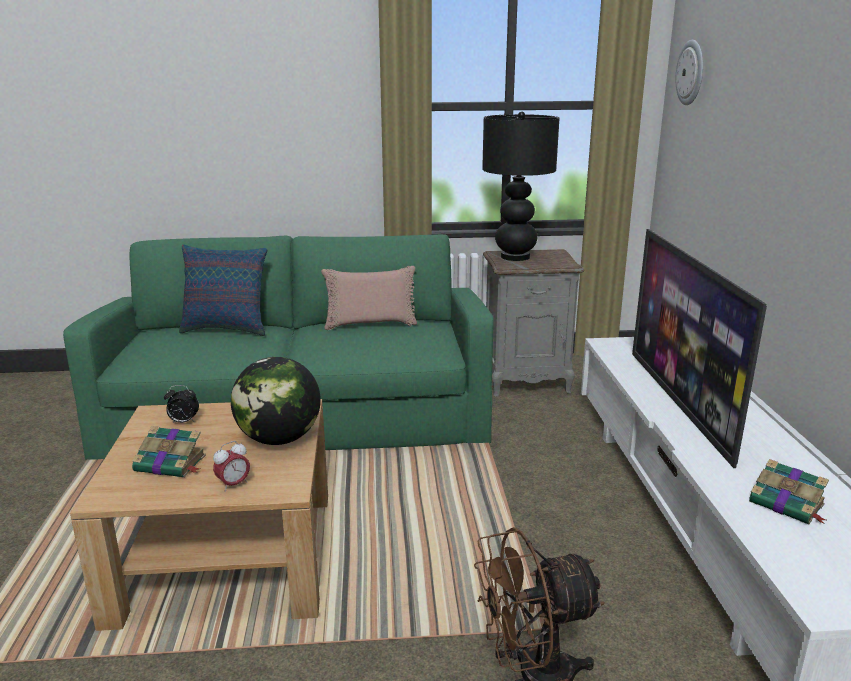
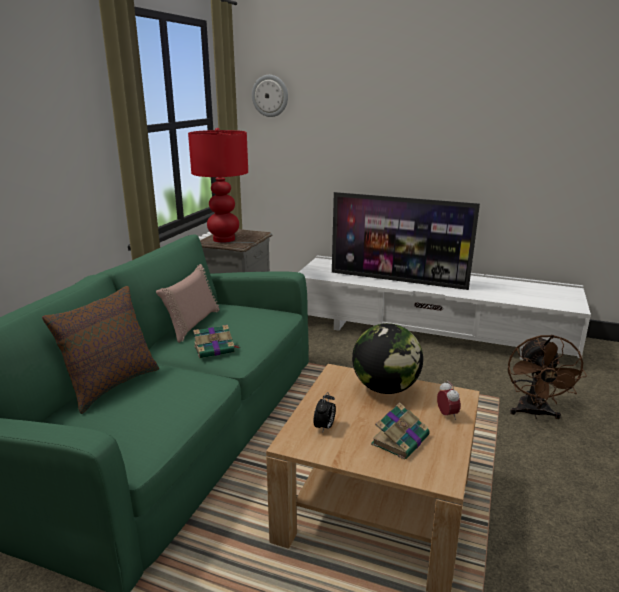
camera: 65 degrees left, 0 degrees up
blue pillow [179,245,267,336] -> brown pillow [42,286,159,414]
black table lamp [482,111,559,261] -> red table lamp [188,128,248,243]
book [749,459,829,525] -> book moved to [193,325,240,358]

